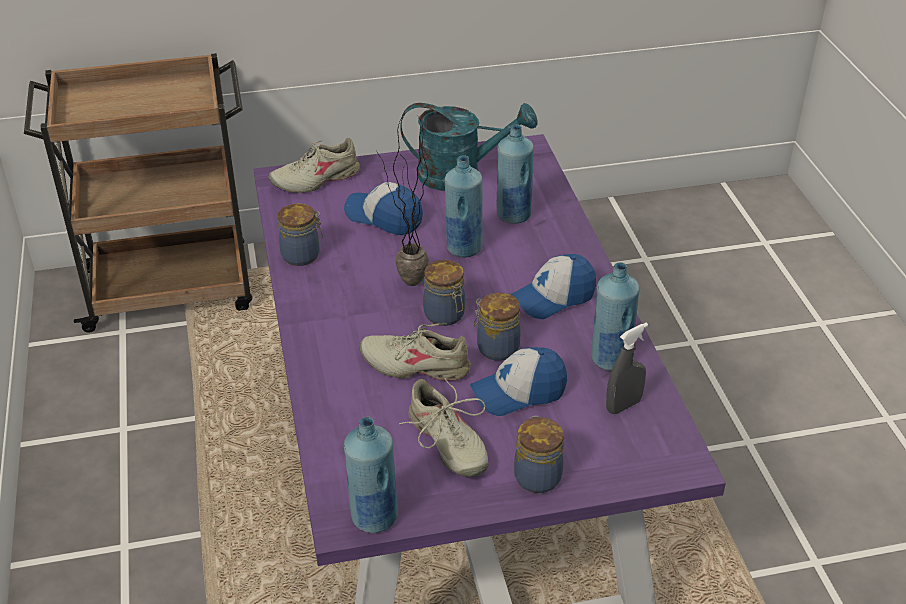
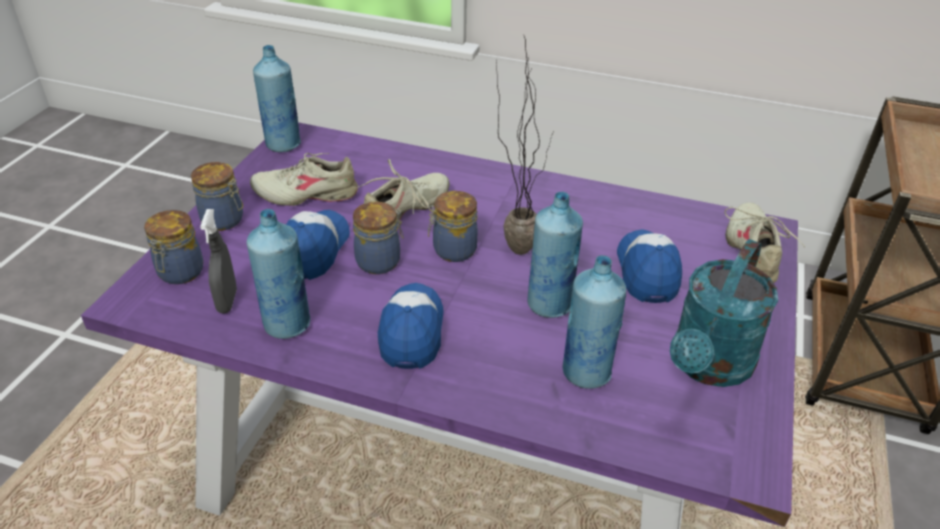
camera: 120 degrees right, 0 degrees up
jar [278,203,323,266] -> jar moved to [144,210,203,284]
cap [344,182,423,235] -> cap turned 60 degrees counterclockwise [617,229,682,303]

